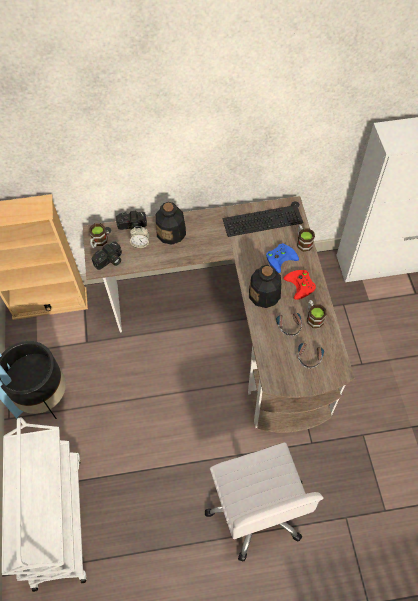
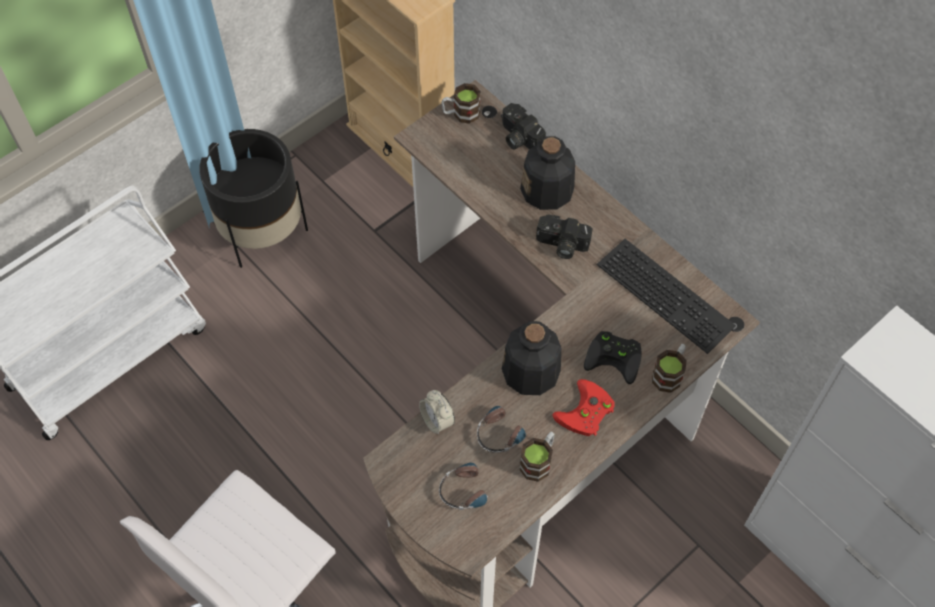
camera: 55 degrees right, 0 degrees up
camera [91,241,122,270] -> camera moved to [536,214,593,259]
alarm clock [130,226,149,248] -> alarm clock moved to [419,390,455,434]
blue game controller [266,243,299,273] -> black game controller [584,331,642,384]

